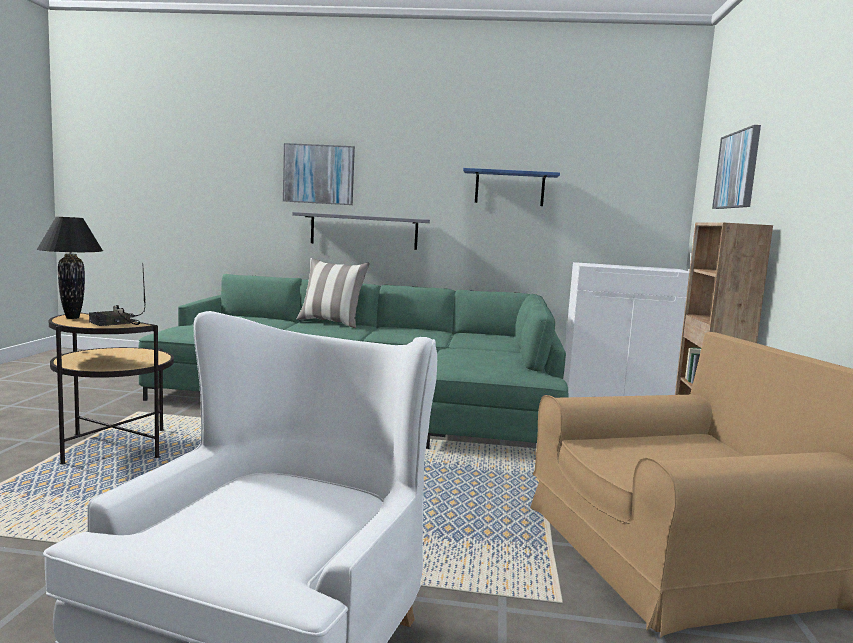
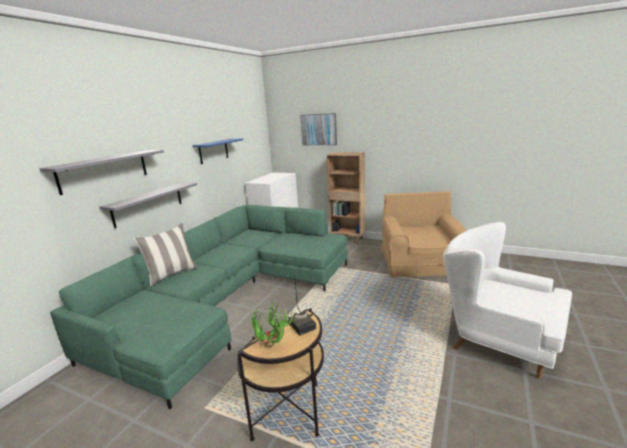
camera: 70 degrees left, 10 degrees up
black table lamp [37,217,103,319] -> potted plant [251,300,292,347]
picture [283,143,355,205] -> grey shelf [39,150,164,195]

